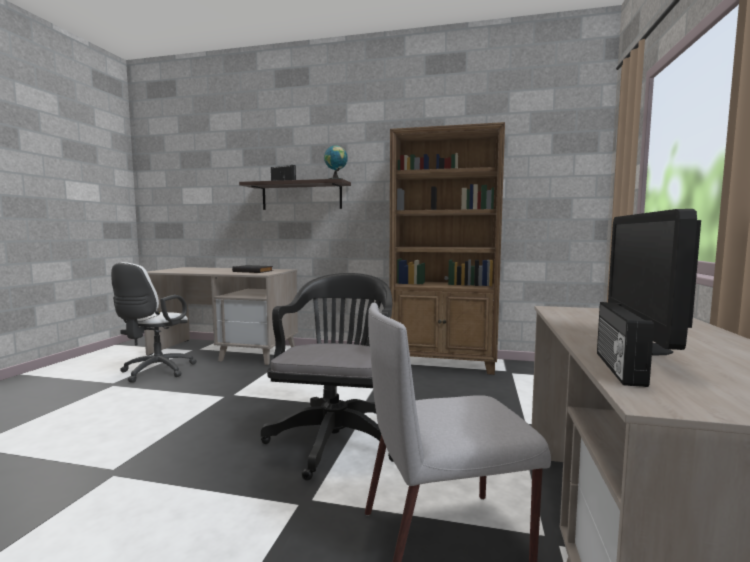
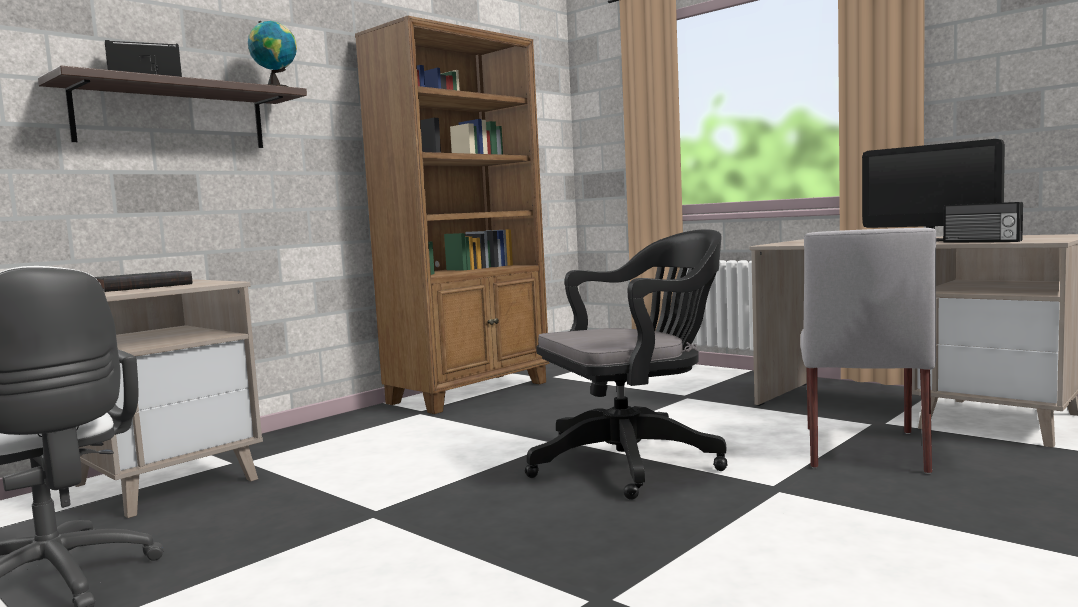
camera: 60 degrees left, 0 degrees up
black office chair [261,273,394,481] -> black office chair turned 120 degrees clockwise [525,230,728,500]

